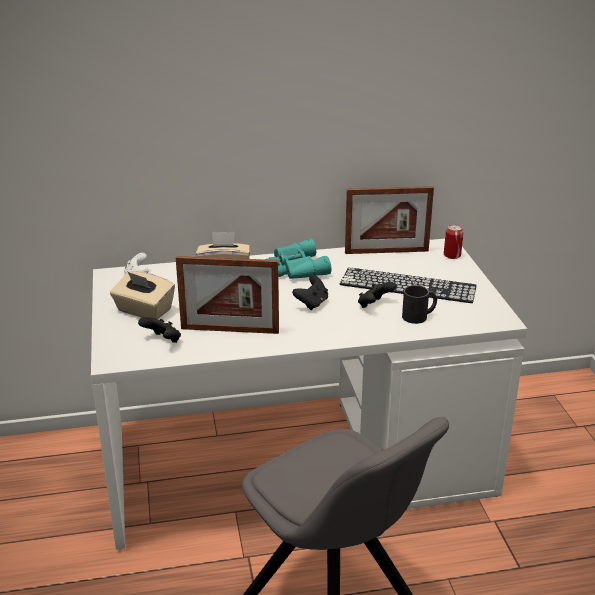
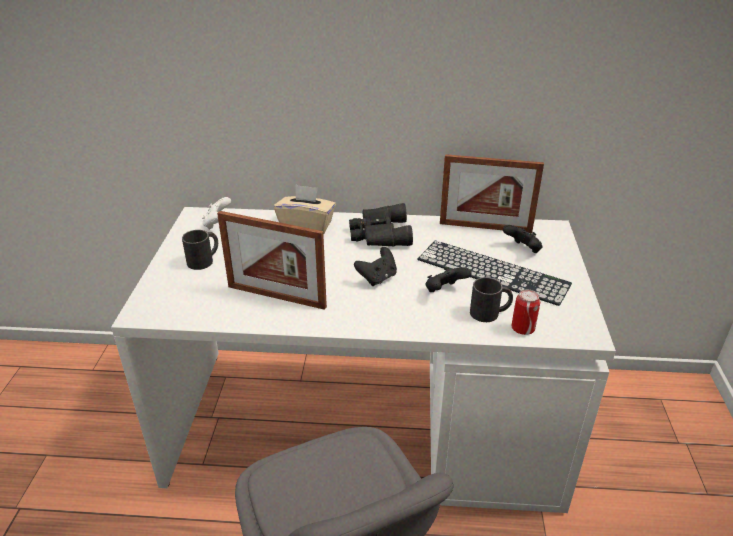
camera: 15 degrees right, 5 degrees up
beige tissue box [110,271,175,319] -> black mug [182,230,218,270]
black game controller [138,317,181,343] -> black game controller moved to [503,225,542,253]
turquoise binoculars [265,239,331,279] -> black binoculars [349,203,413,246]
can [444,224,463,259] -> can moved to [512,289,540,335]

